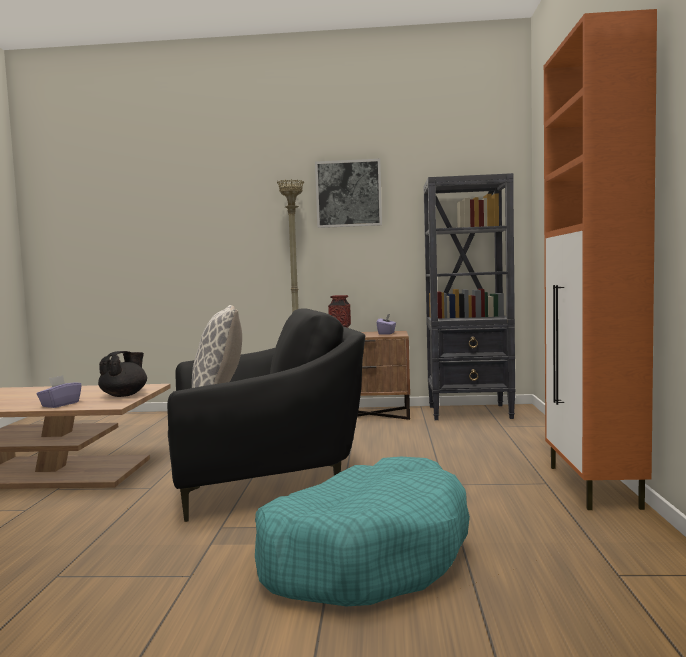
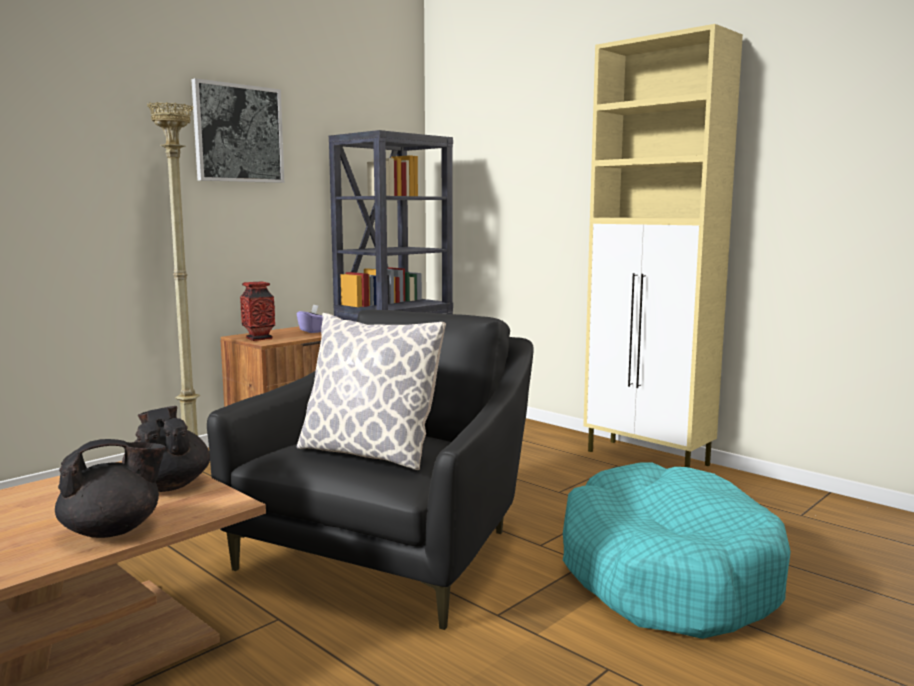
camera: 50 degrees left, 5 degrees up
purple tissue box [37,375,82,408] -> black teapot [55,439,166,538]
orange cabinet [544,9,657,510] -> beige cabinet [583,24,743,468]

